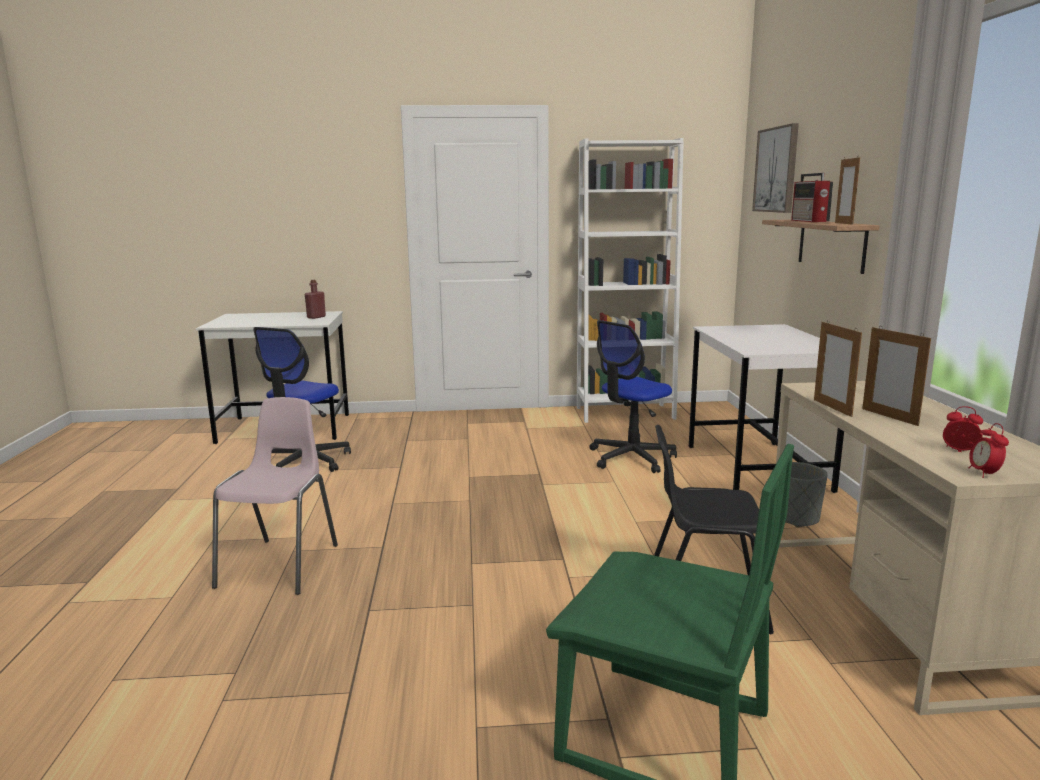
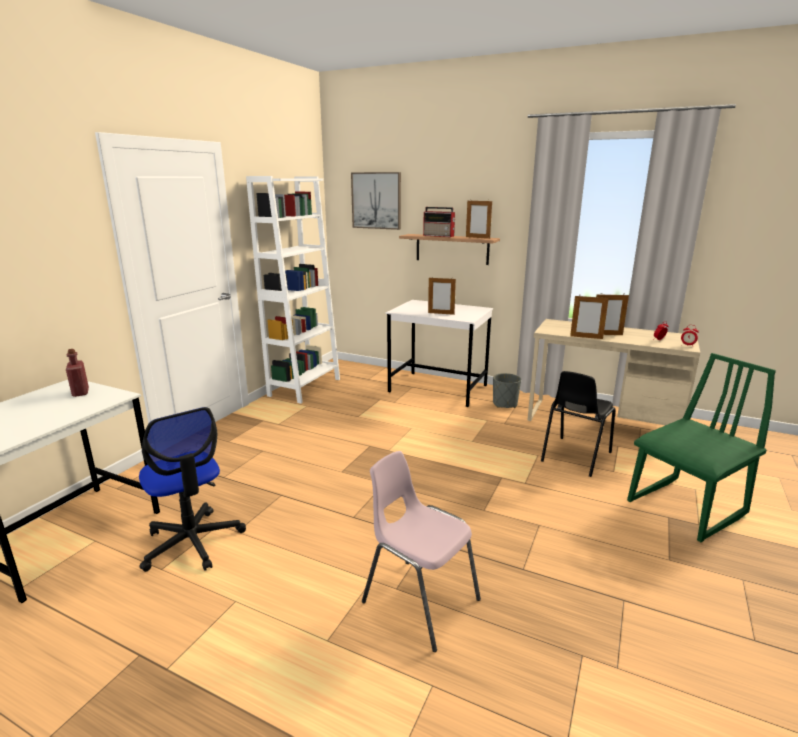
camera: 60 degrees left, 5 degrees up
office chair [589,320,677,473] -> none
none -> picture frame [428,277,456,315]

